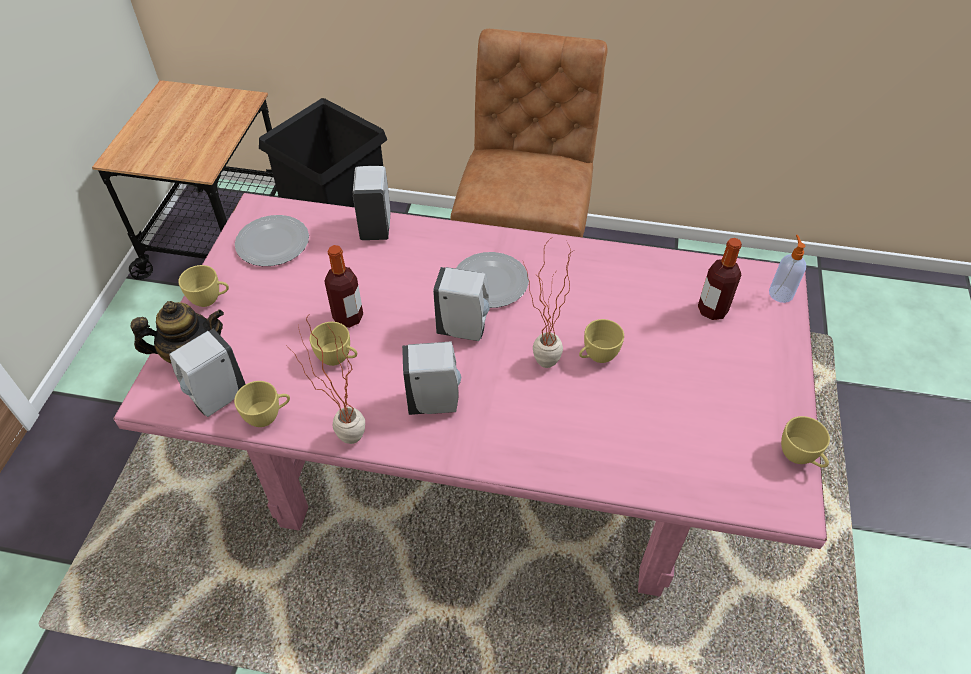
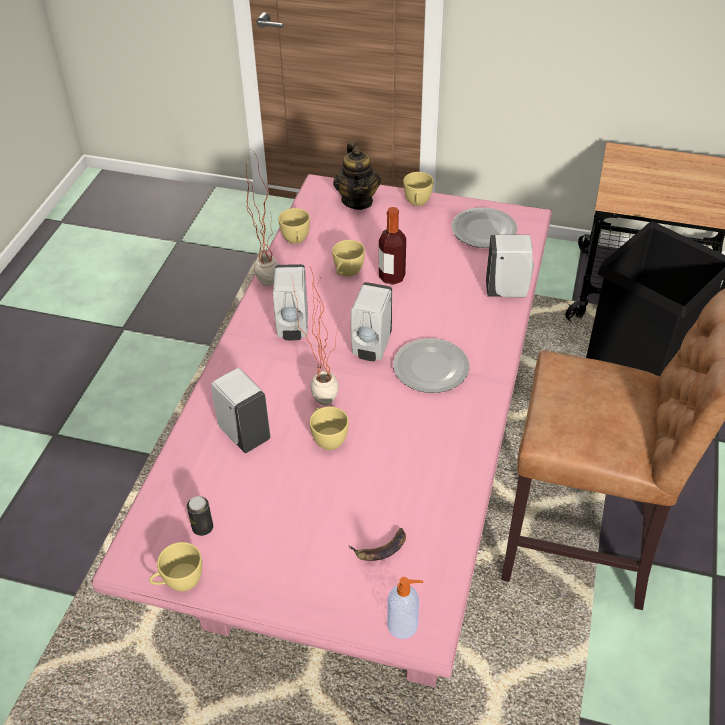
camera: 95 degrees right, 5 degrees down
white soap dispenser [169,329,245,417] -> white soap dispenser moved to [211,368,271,453]
bottle [698,238,742,320] -> banana [349,528,406,561]
none -> can [187,496,213,536]

